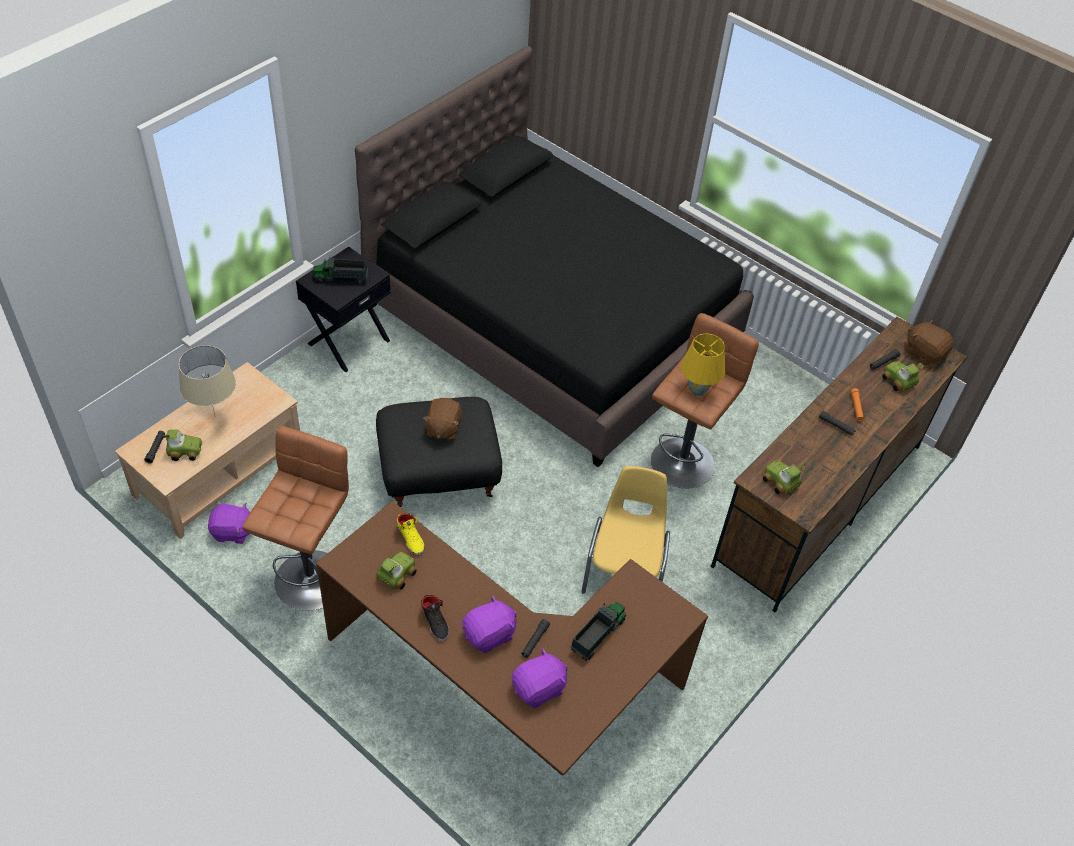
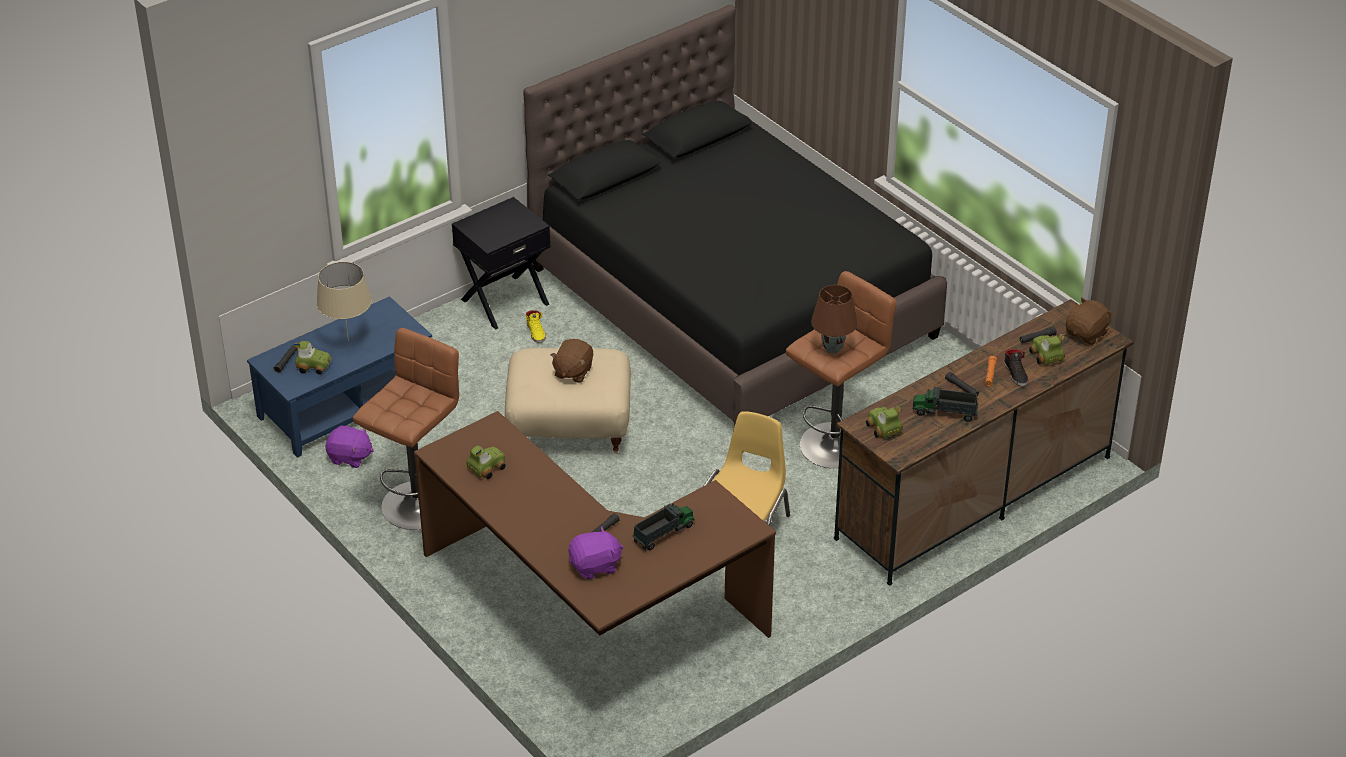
camera: 15 degrees right, 10 degrees down
beige coffee table [115,362,300,539] -> blue coffee table [247,296,432,458]
toy truck [313,257,368,284] -> toy truck moved to [913,386,978,422]
black ottoman [376,397,502,507] -> beige ottoman [505,348,631,455]
yellow shoe [397,513,425,556] -> yellow shoe moved to [526,310,546,343]
black shoe [421,595,449,641] -> black shoe moved to [1004,349,1028,386]
purple plush toy [463,595,517,653] -> none
yellow table lamp [681,334,725,396] -> brown table lamp [811,285,857,354]
brown plush toy [907,320,954,365] -> brown plush toy turned 75 degrees clockwise [1066,298,1114,345]

